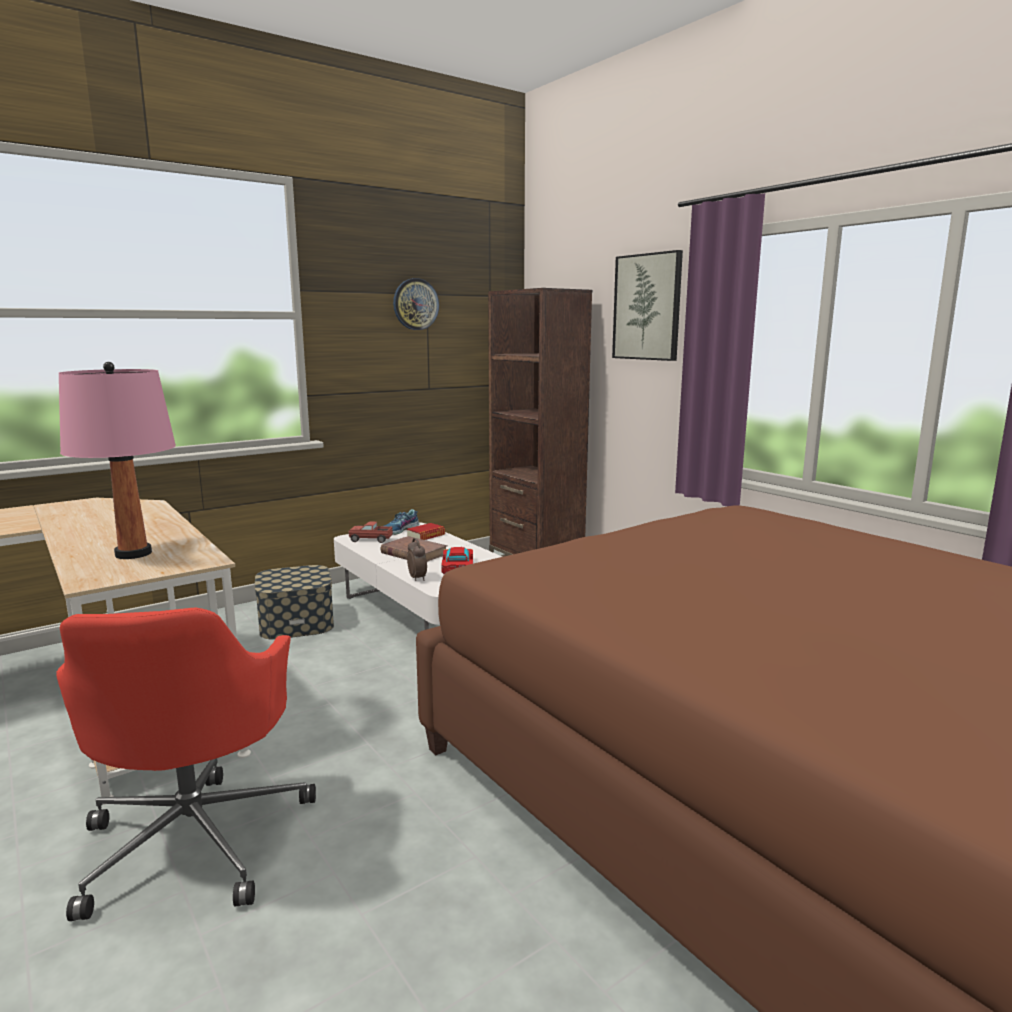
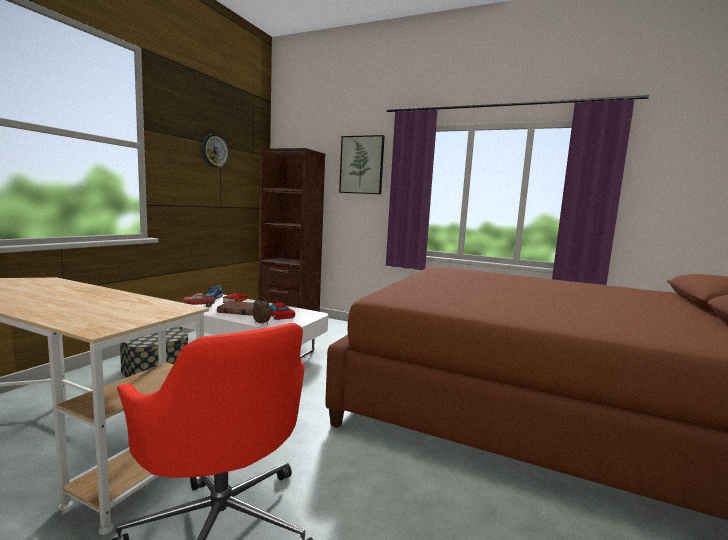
camera: 30 degrees left, 5 degrees down
pink table lamp [59,362,176,559] -> none

